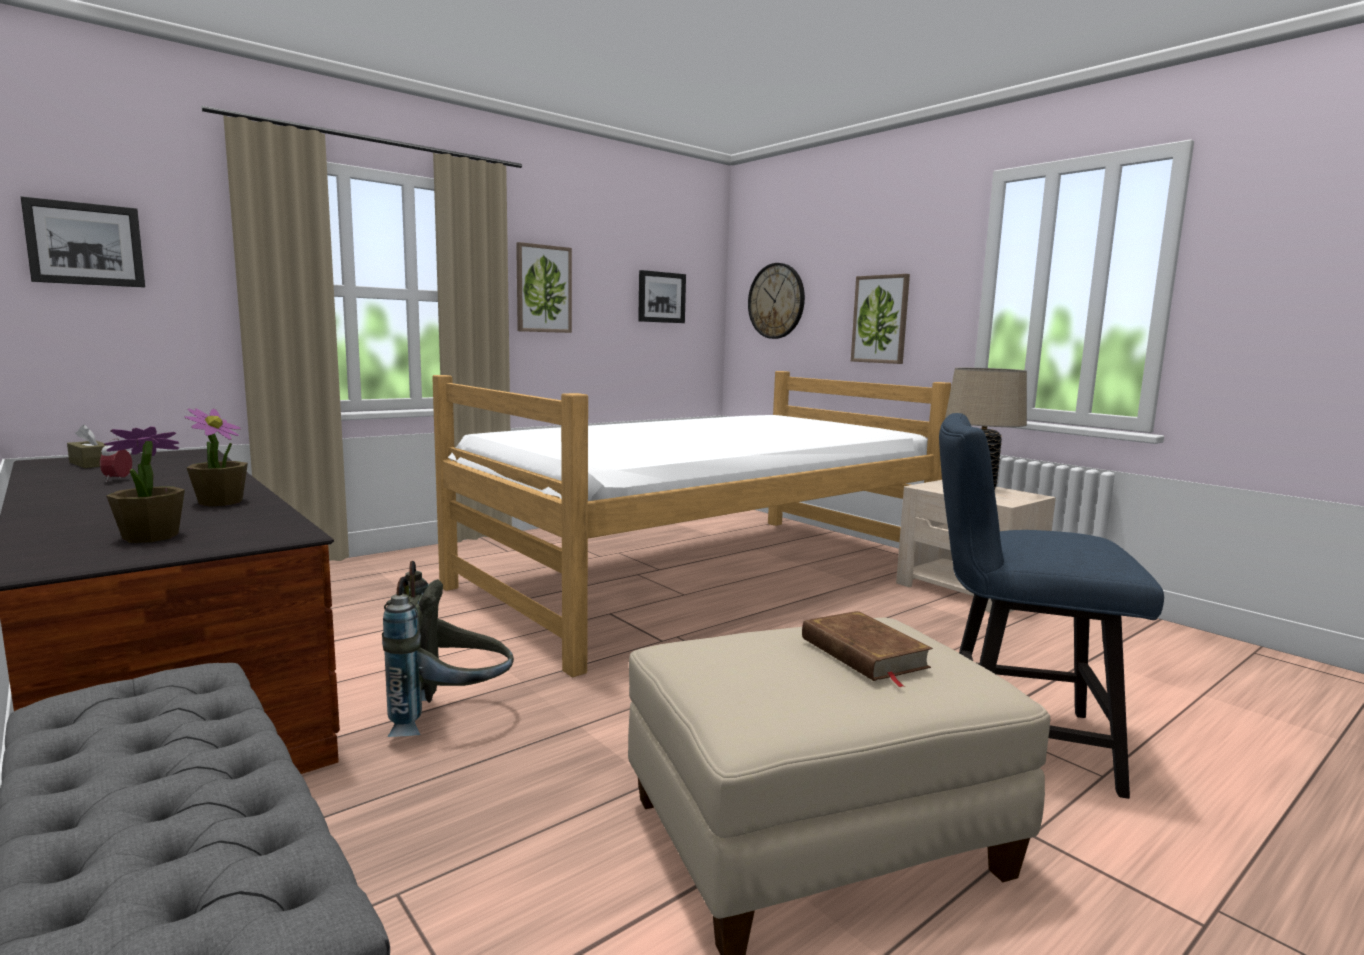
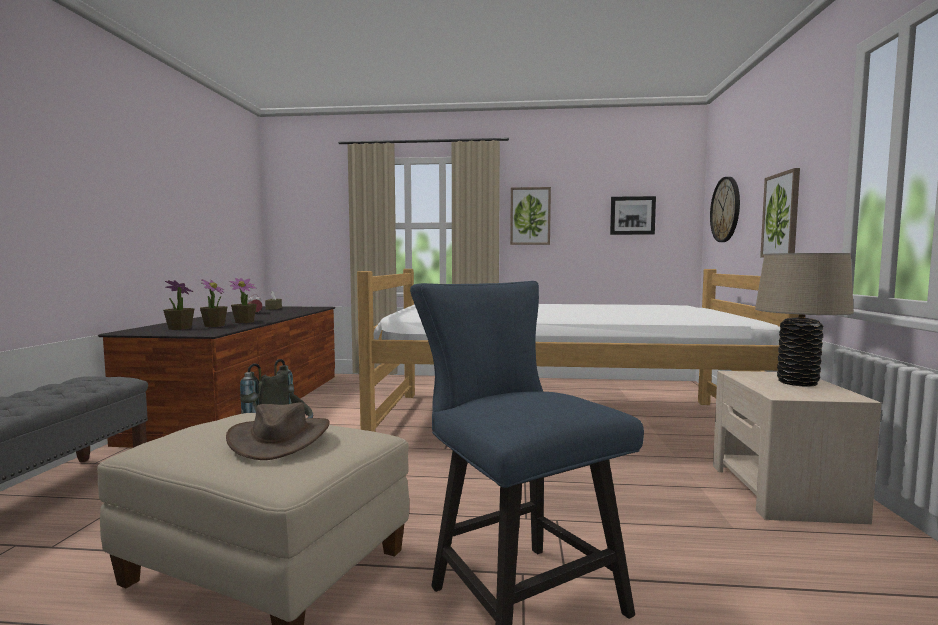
camera: 45 degrees right, 5 degrees down
picture [21,196,145,288] -> none
brown book [802,611,933,687] -> brown hat [226,402,330,460]
none -> potted plant [200,279,228,327]

